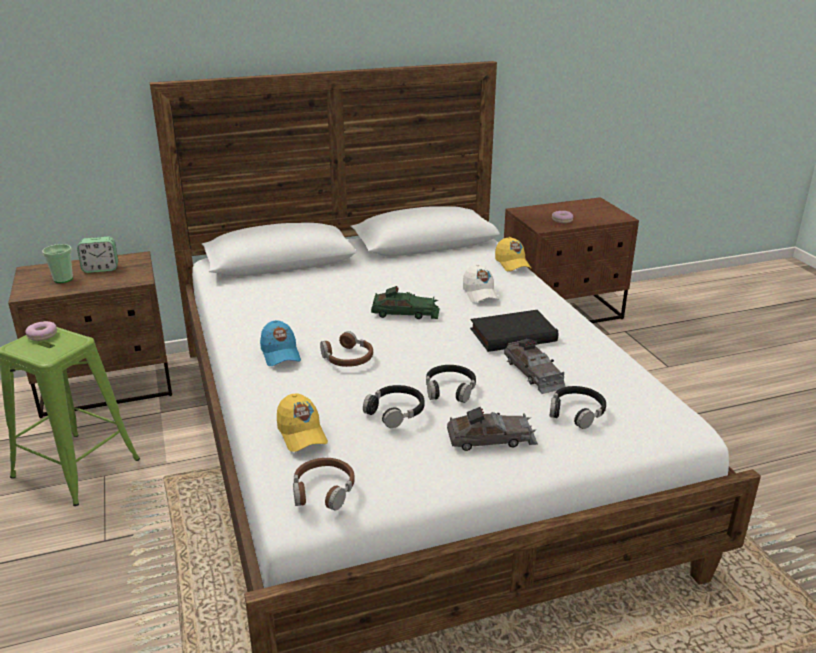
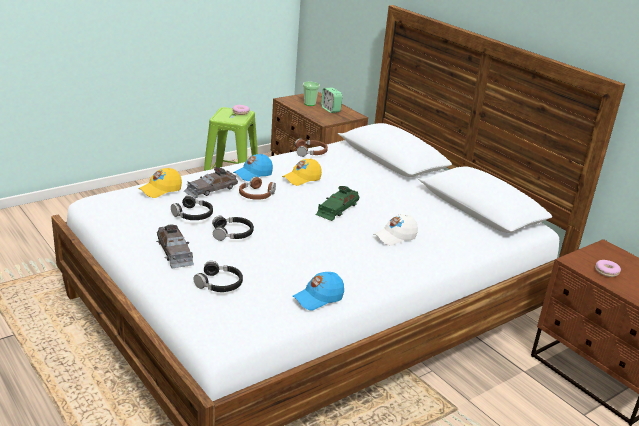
camera: 70 degrees right, 0 degrees up
brown headphones [293,458,355,511] -> brown headphones moved to [295,138,328,157]
green toy car [371,286,440,319] -> green toy car turned 45 degrees clockwise [316,186,359,221]
black book [470,310,558,352] -> none
yellow cap [495,237,531,271] -> yellow cap moved to [282,159,322,186]
grey toy car [504,339,566,394] -> grey toy car moved to [184,167,238,198]
none -> blue cap [292,272,344,310]

